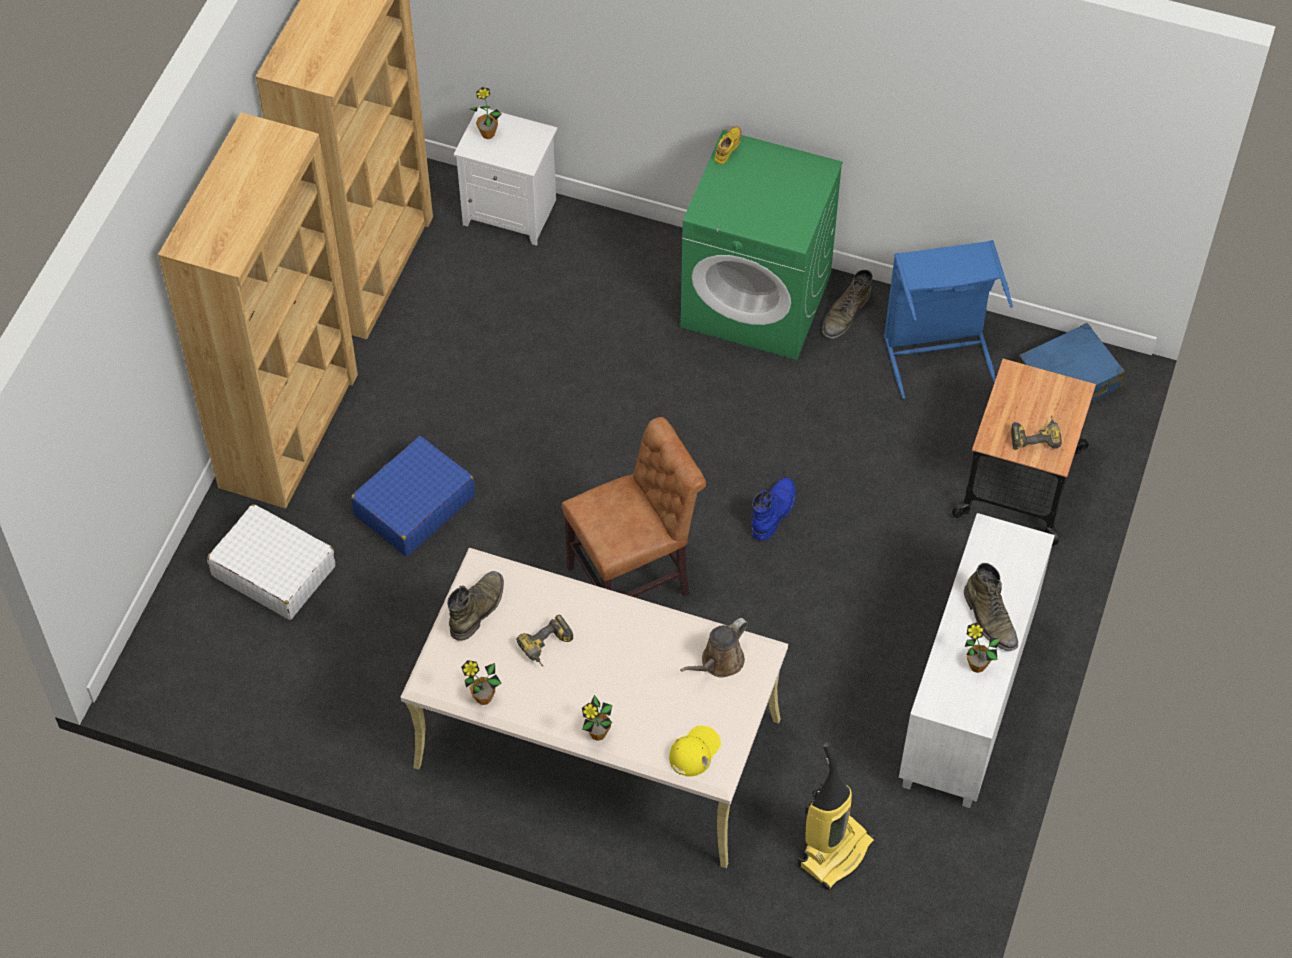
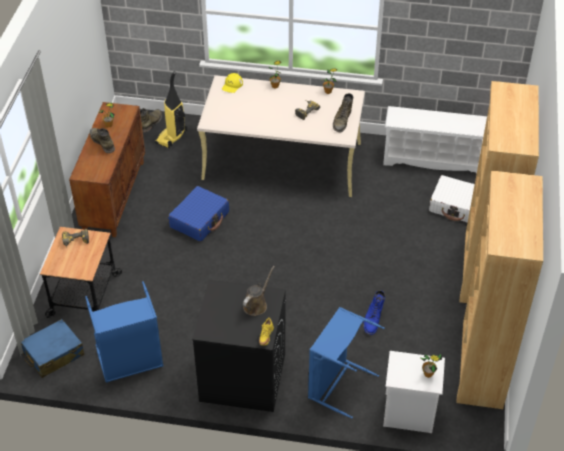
camera: 170 degrees right, 10 degrees down
blue suitcase [351,436,475,556] -> blue suitcase moved to [168,186,229,242]
brown chair [562,417,706,597] -> none
brown watering can [680,618,748,677] -> brown watering can moved to [243,266,275,316]
green washing machine [681,130,843,360] -> black washing machine [192,280,286,412]
blue boot [752,478,795,540] -> blue boot moved to [363,290,385,335]
green boot [822,270,873,339] -> green boot moved to [140,108,162,133]
white cabinet [899,513,1055,808] -> brown cabinet [69,102,145,237]
none -> blue laundry basket [308,307,385,419]
none -> white shoe rack [383,106,487,173]

